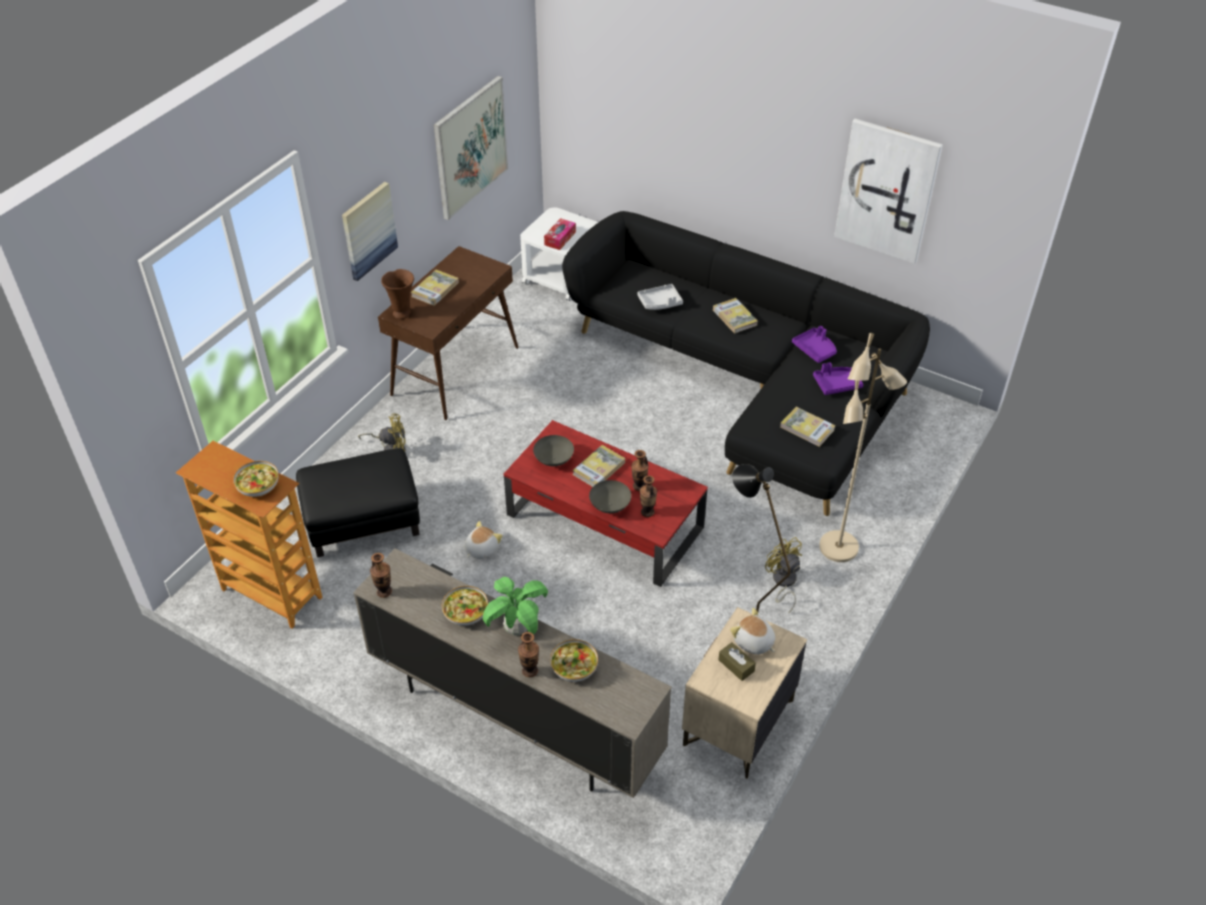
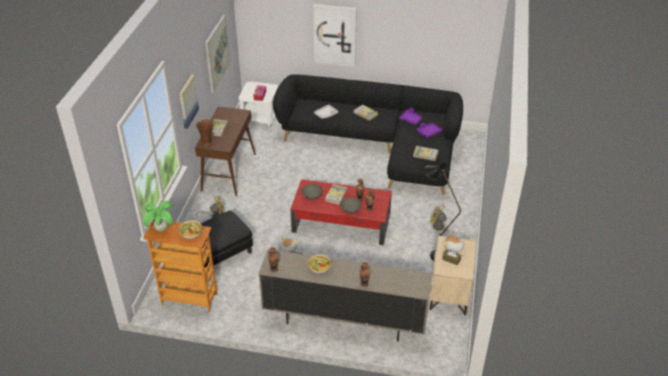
camera: 20 degrees left, 5 degrees down
potted plant [483,577,548,636] -> potted plant moved to [144,201,173,232]
bowl [550,639,598,682] -> none
beige floor lamp [819,333,907,562] -> none
picture [834,119,943,264] -> picture moved to [313,4,357,67]

